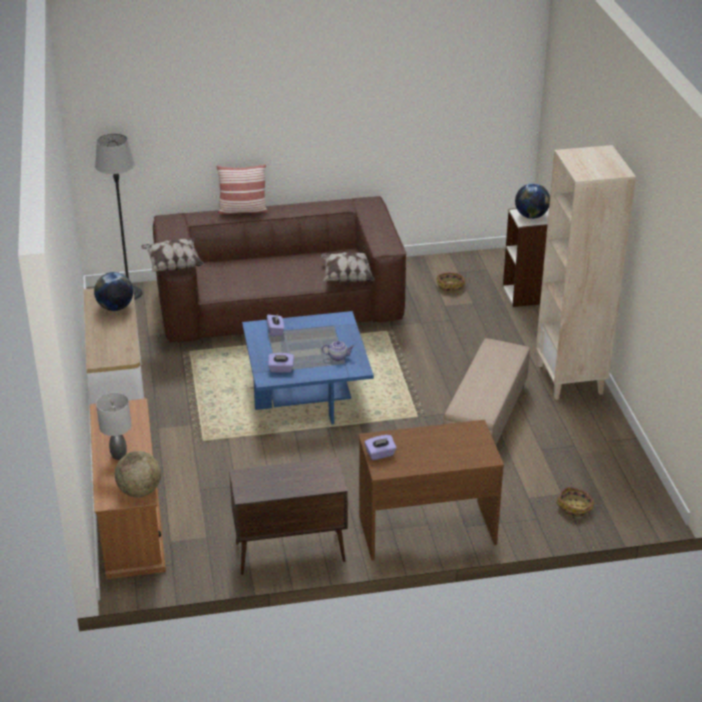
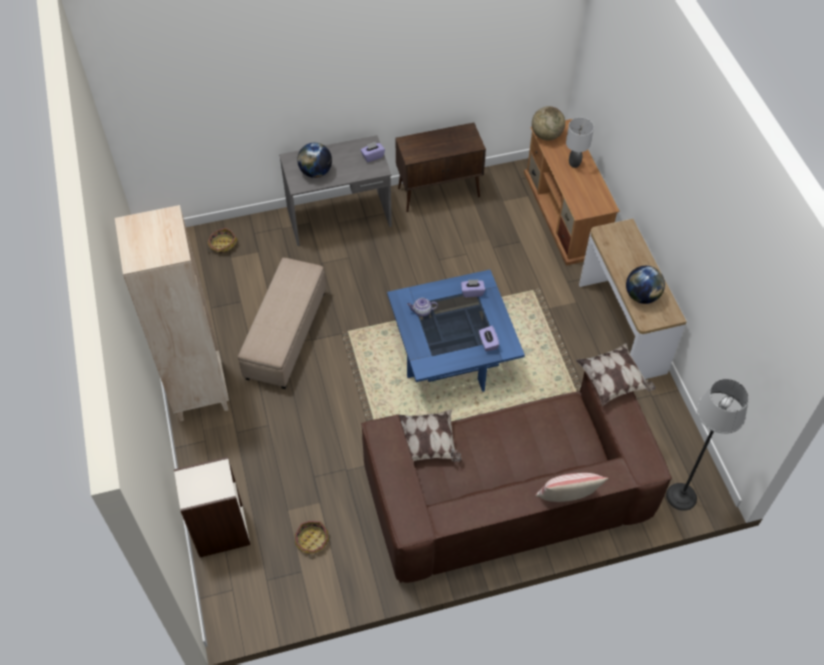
camera: 175 degrees right, 20 degrees up
brown desk [358,420,504,561] -> grey desk [279,135,392,246]
globe [515,183,550,219] -> globe moved to [297,143,332,178]

